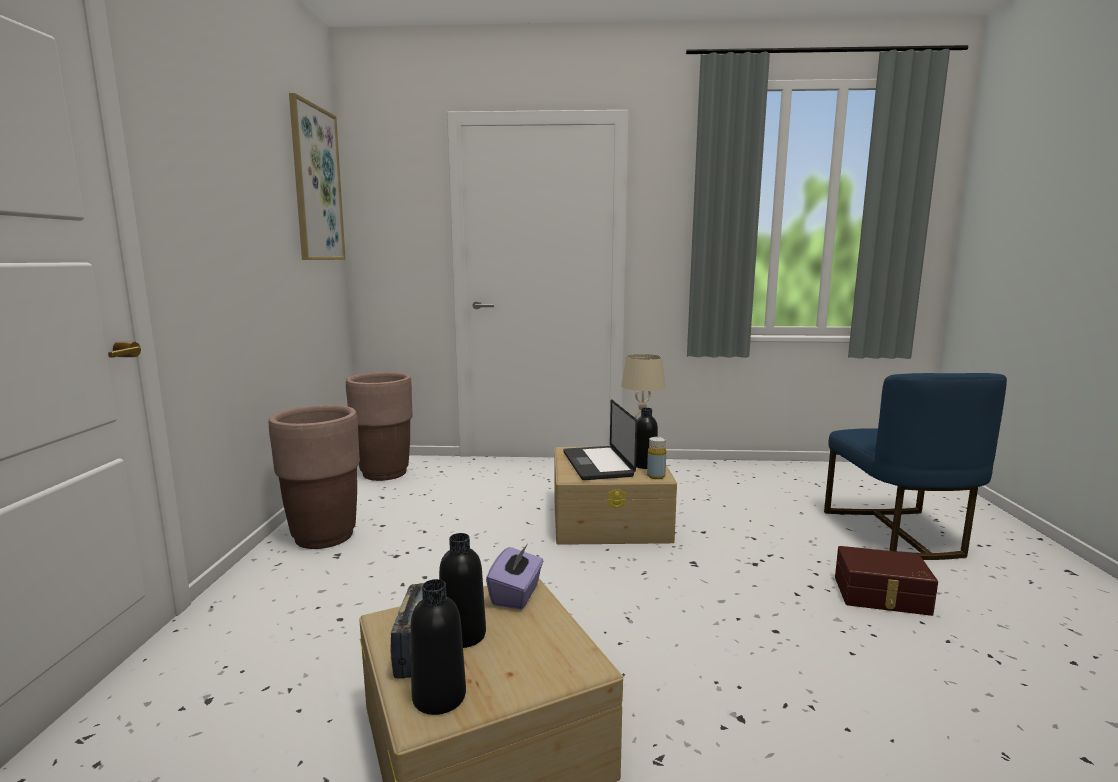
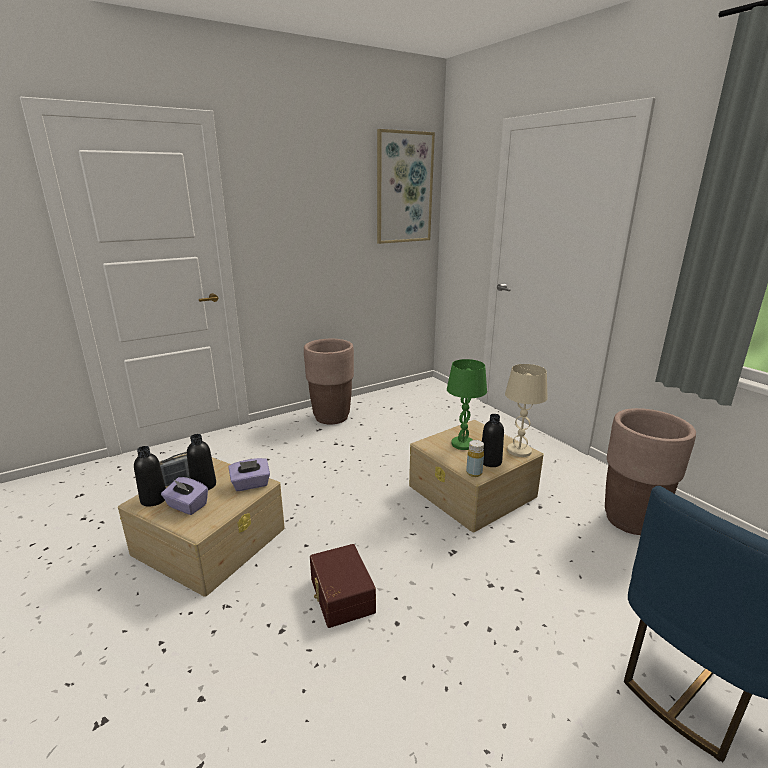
camera: 55 degrees right, 10 degrees up
brown planter [346,372,412,481] -> brown planter moved to [605,408,696,535]
laptop [563,399,637,480] -> green table lamp [447,359,487,450]
brown storage box [835,546,938,616] -> brown storage box moved to [310,544,376,628]
none -> purple tissue box [161,477,208,515]

